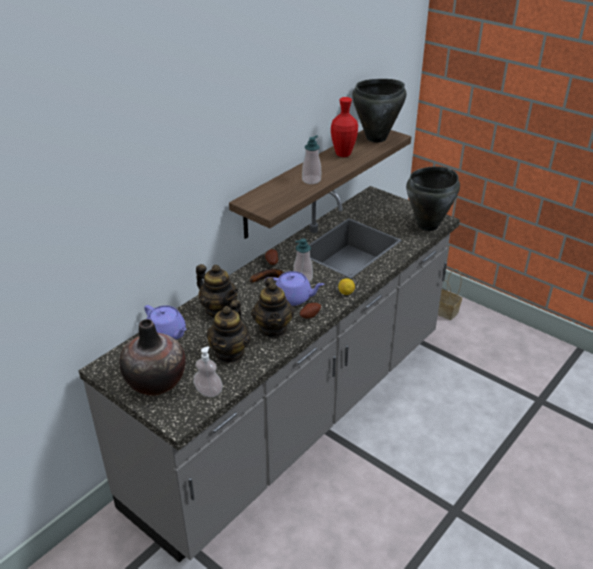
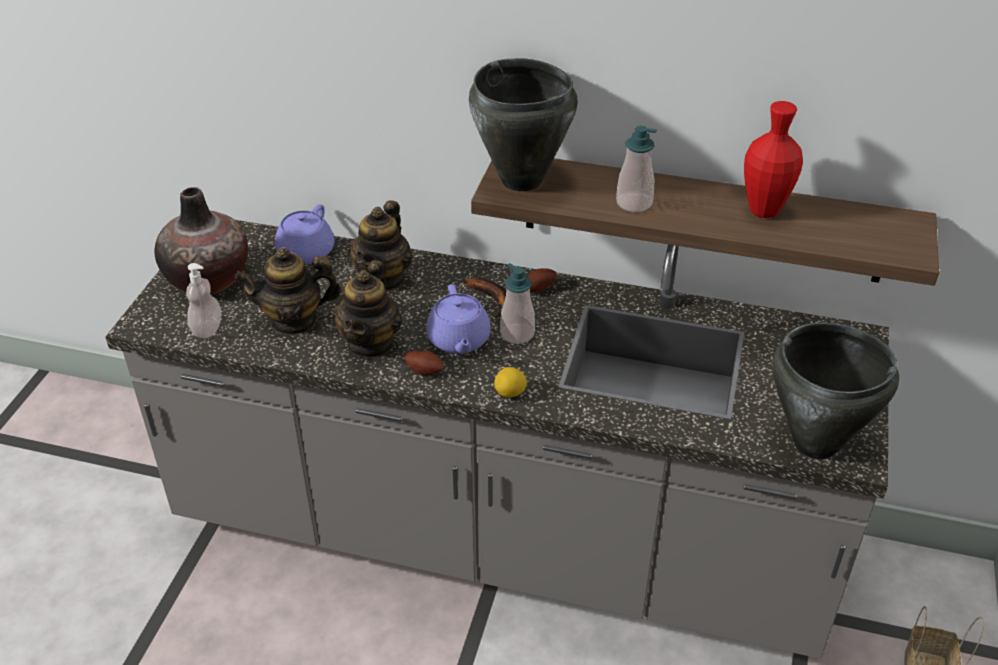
camera: 65 degrees right, 5 degrees up
teapot [251,277,295,338] -> teapot turned 45 degrees counterclockwise [333,260,402,359]
black cooking pot [352,79,407,142] -> black cooking pot moved to [469,58,578,191]

